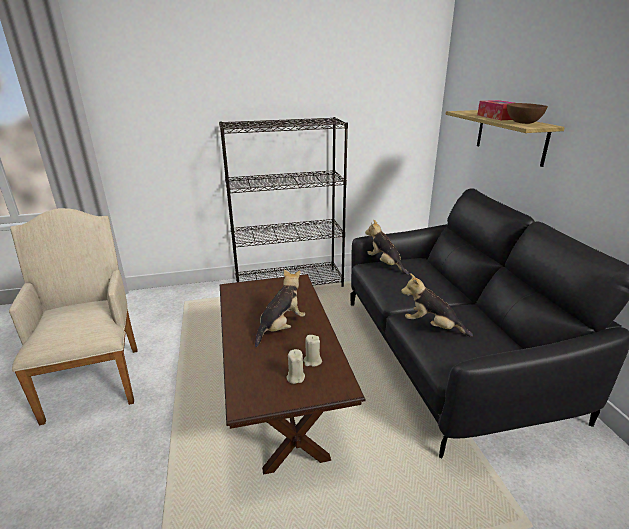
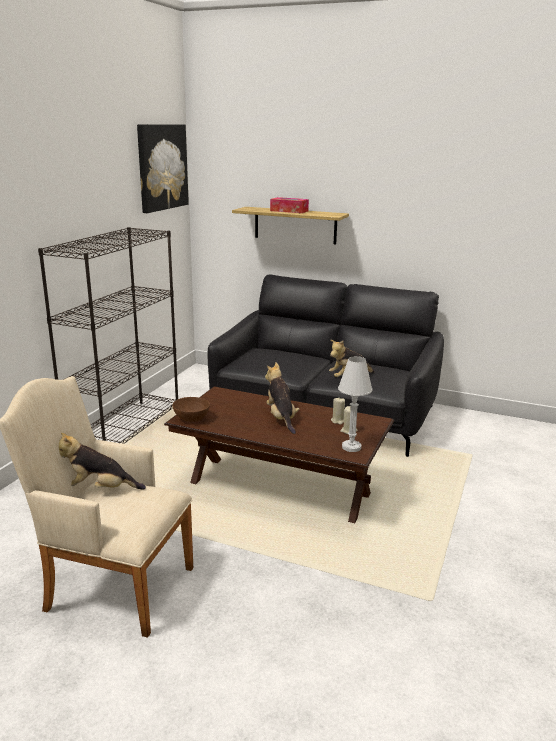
camera: 55 degrees left, 5 degrees down
plush toy [365,220,409,275] -> plush toy moved to [59,433,146,489]
brown bowl [507,103,548,124] -> brown bowl moved to [172,397,210,422]
none -> picture [137,124,189,213]
none -> white table lamp [338,356,372,452]

